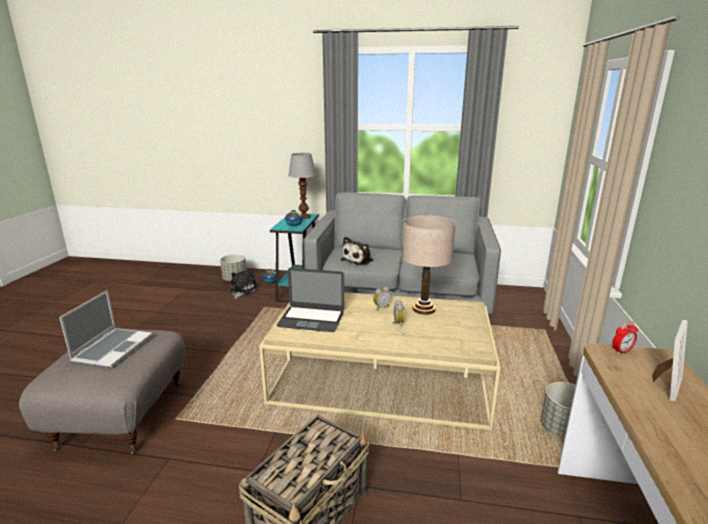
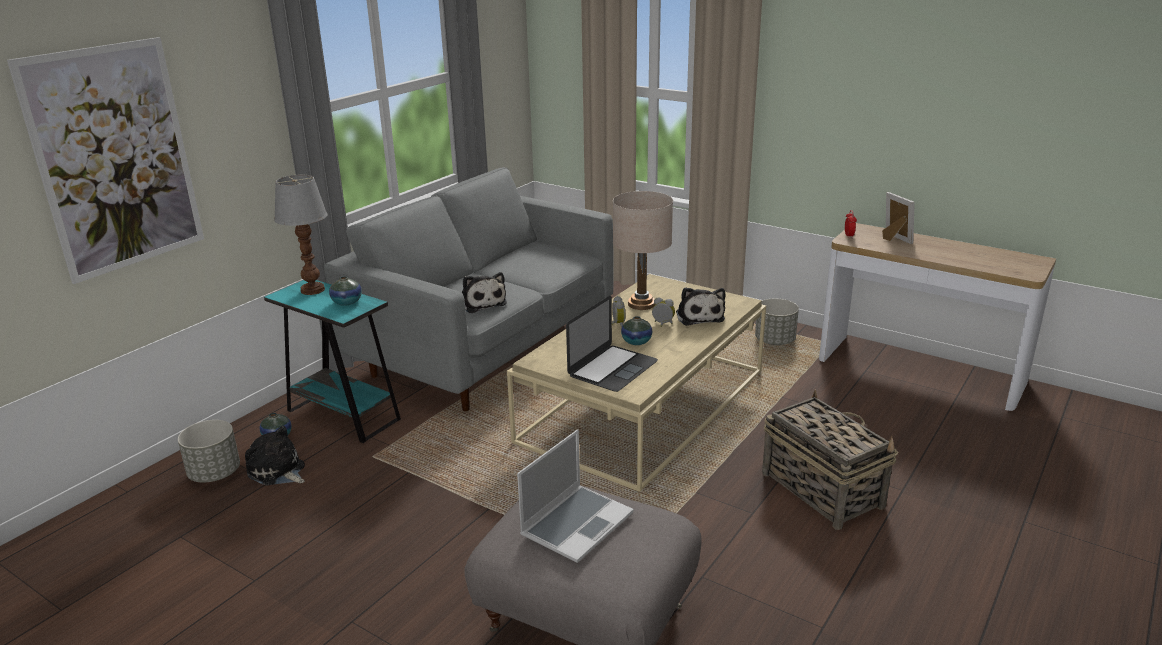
camera: 65 degrees left, 5 degrees up
laptop [59,290,152,367] -> laptop turned 90 degrees clockwise [517,429,634,563]
none -> picture [7,37,204,284]
none -> vase [621,316,652,345]
none -> plush toy [676,287,725,326]

